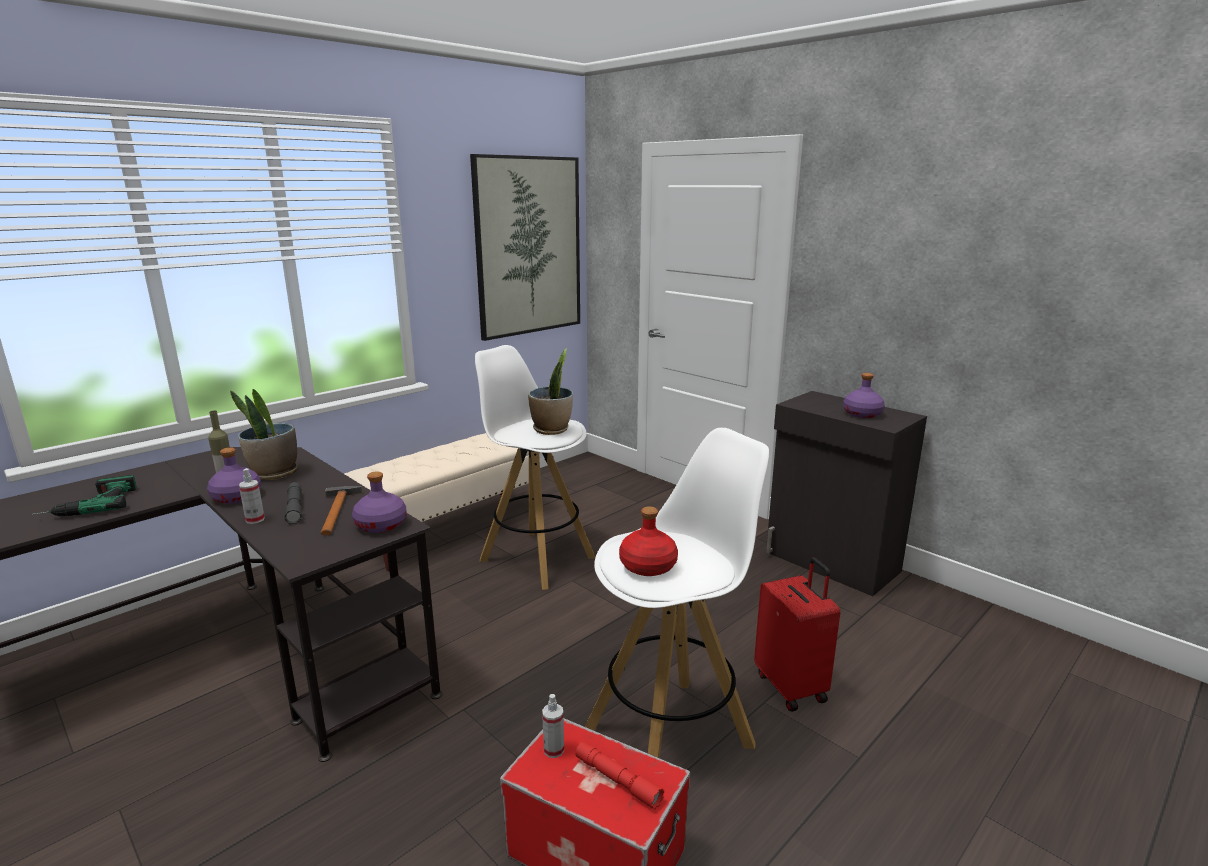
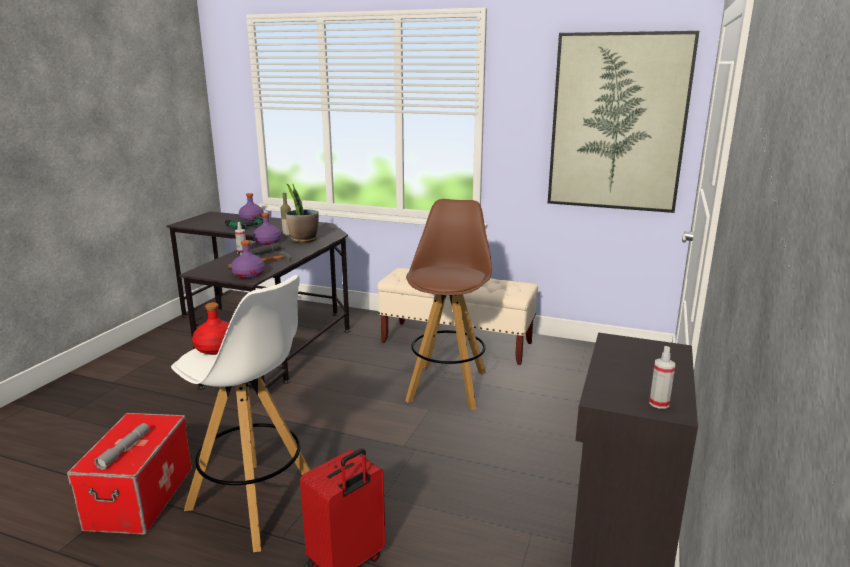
camera: 65 degrees right, 0 degrees up
white stool [475,345,595,590] -> brown stool [405,199,492,410]
potted plant [528,348,573,435] -> none
spray bottle [542,694,564,758] -> spray bottle moved to [649,346,675,409]
red flashlight [575,741,664,810] -> grey flashlight [94,423,150,470]
purple bottle [843,373,885,418] -> purple bottle moved to [239,193,264,221]

